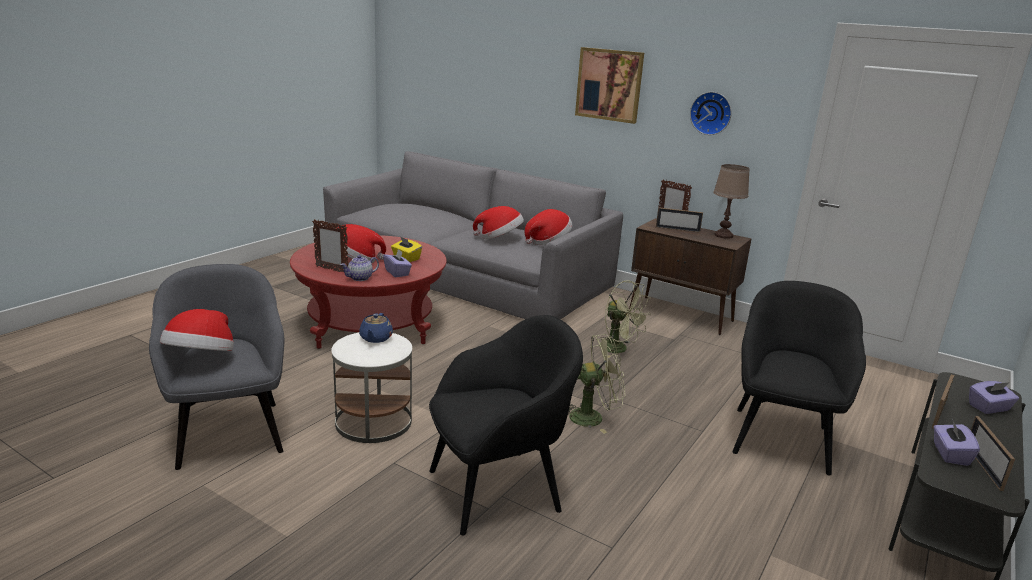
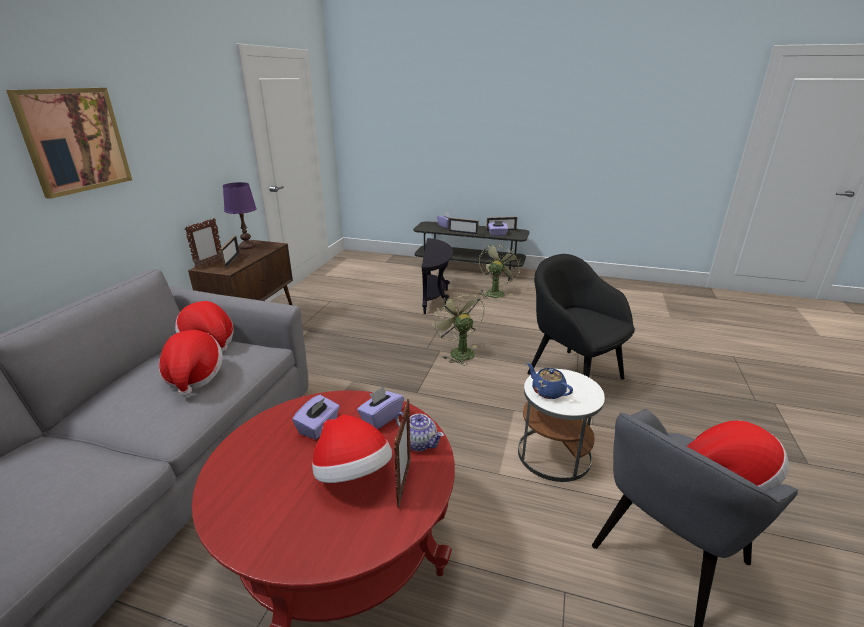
camera: 105 degrees left, 5 degrees up
blue teapot [359,313,393,343] -> blue teapot turned 120 degrees counterclockwise [527,363,573,399]
yellow tissue box [391,236,422,262] -> purple tissue box [292,395,340,440]
green fan [599,280,651,358] -> green fan moved to [479,243,521,299]
wall clock [690,92,732,135] -> none
brown table lamp [713,164,750,239] -> purple table lamp [223,182,257,249]
black armchair [732,281,866,476] -> black side table [421,238,453,314]

